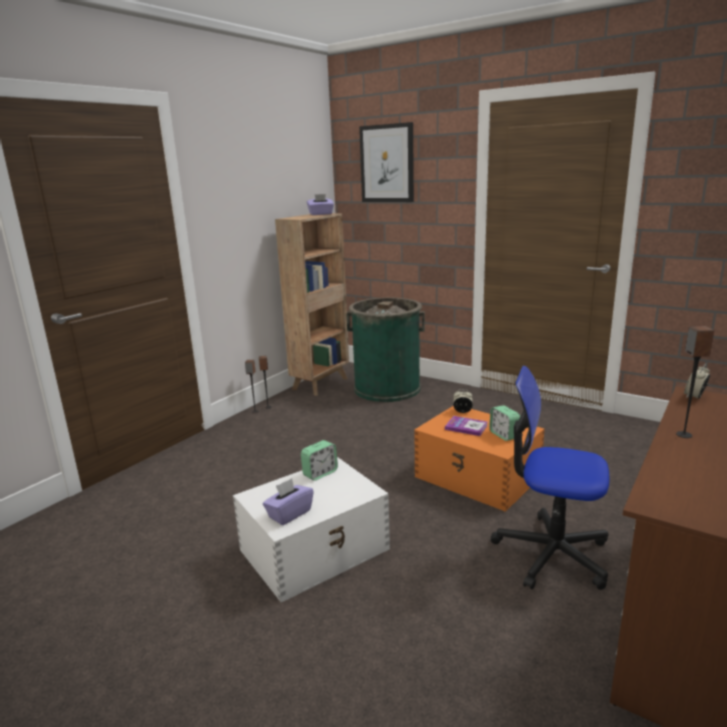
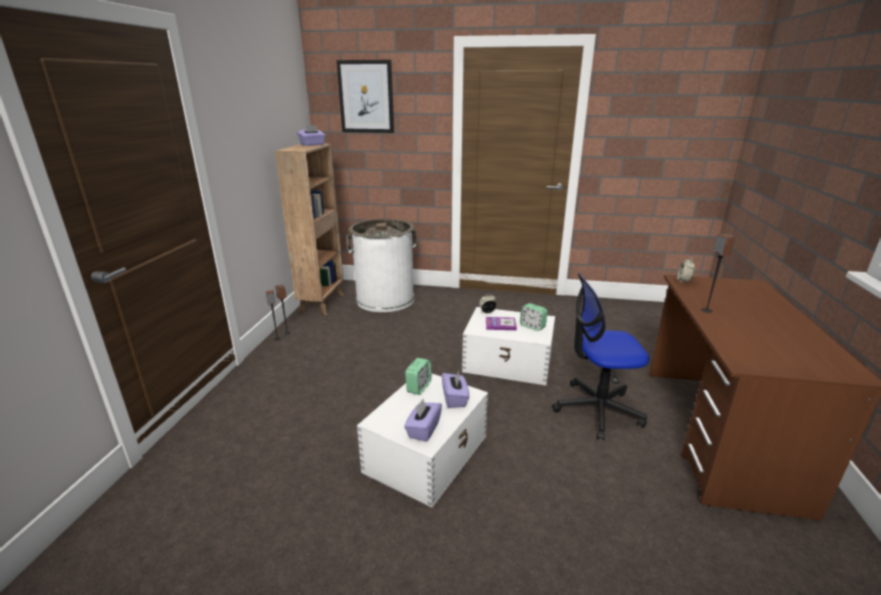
camera: 25 degrees left, 5 degrees up
green trash can [346,298,425,402] -> white trash can [347,219,417,312]
orange storage box [414,406,545,512] -> white storage box [462,307,555,385]
none -> purple tissue box [442,371,469,408]

